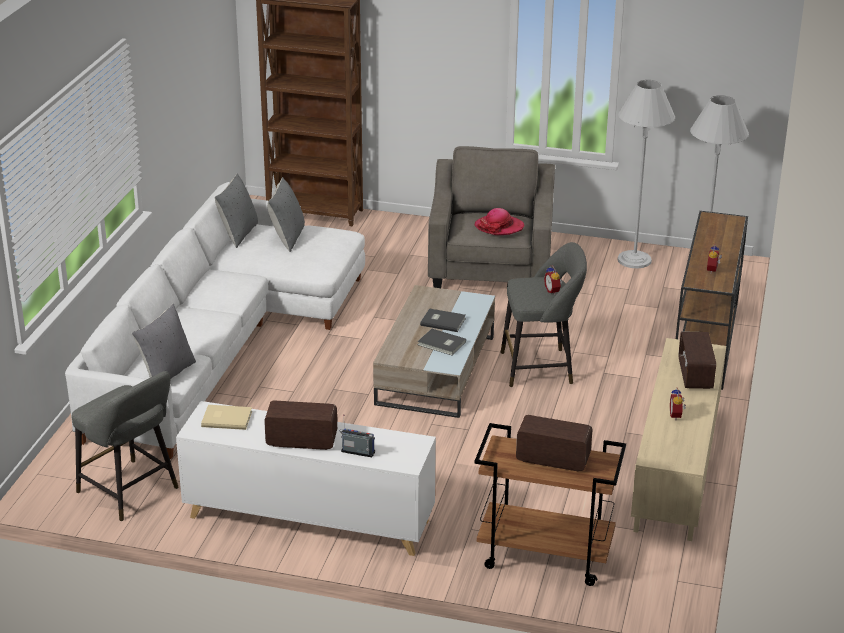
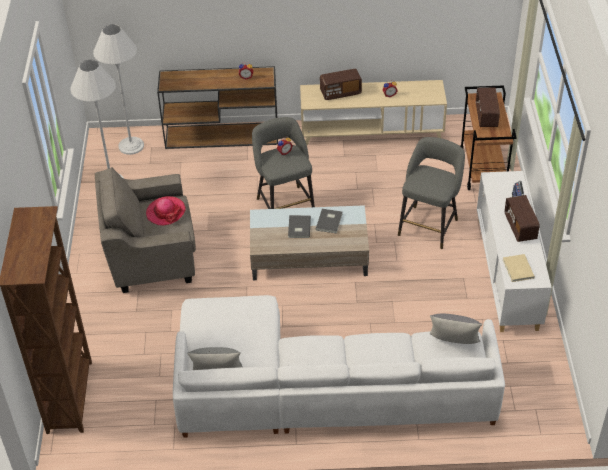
camera: 105 degrees left, 15 degrees up
grey stool [72,371,179,521] -> grey stool moved to [398,137,465,249]
grey pillow [267,177,305,252] -> none

